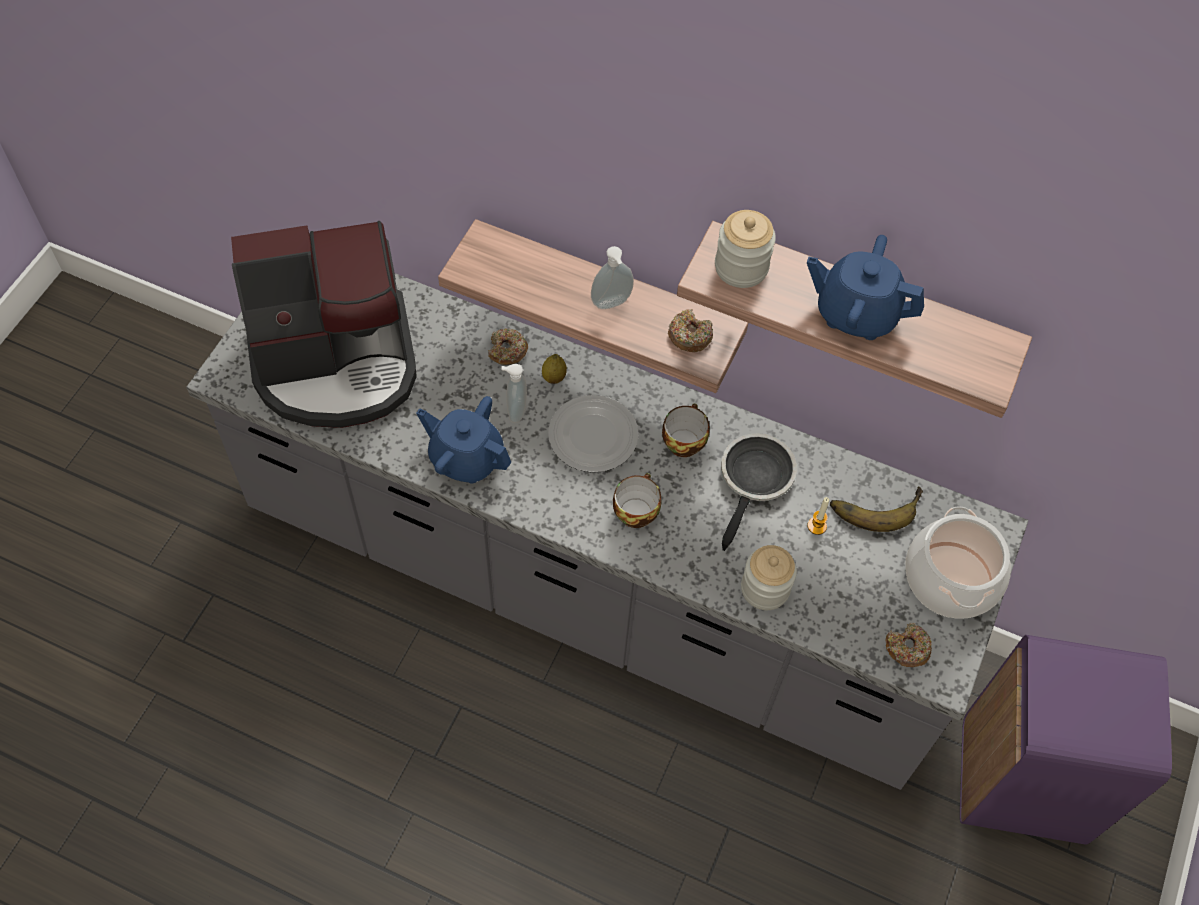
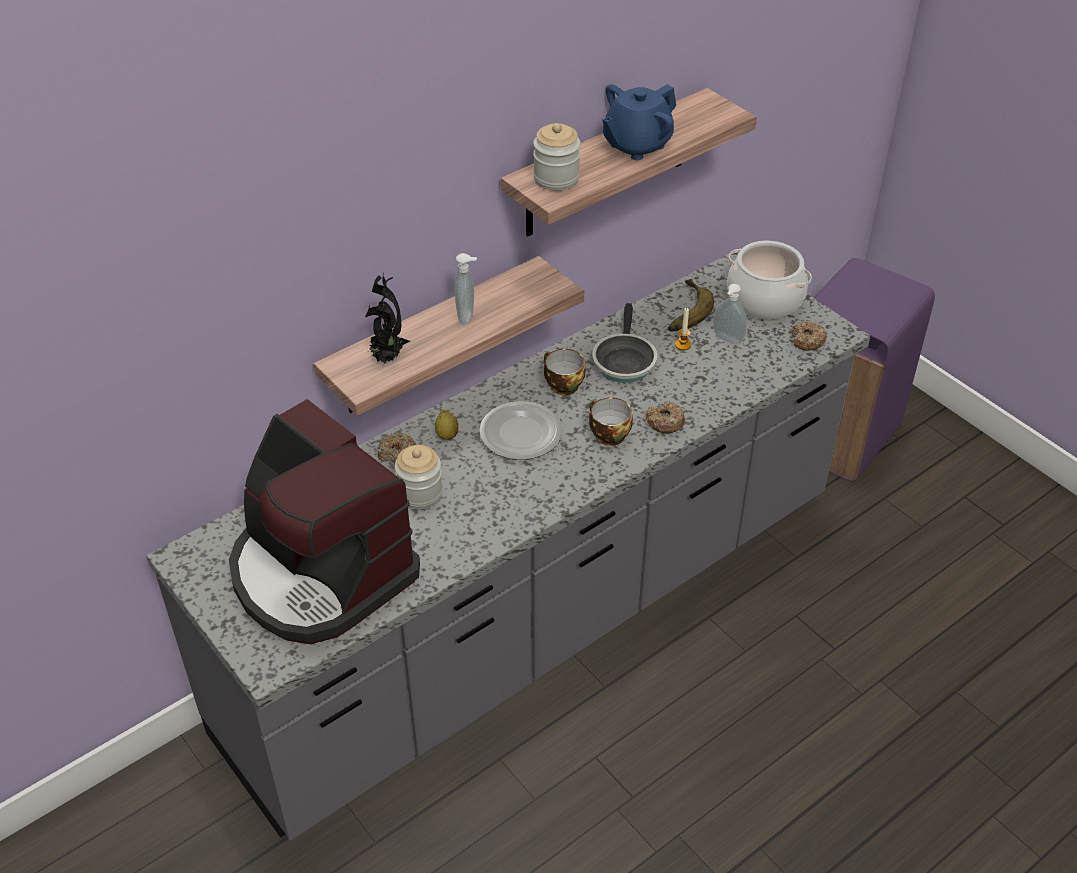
camera: 60 degrees left, 15 degrees down
coffee machine [231,221,417,428] -> coffee machine turned 120 degrees clockwise [229,399,420,644]
blue teapot [416,396,512,484] -> none
soap dispenser [501,364,527,423] -> soap dispenser moved to [713,284,747,344]
donut [668,309,713,352] -> donut moved to [646,401,685,434]
frying pan [721,433,797,551] -> frying pan turned 135 degrees counterclockwise [592,303,658,383]
jar [741,545,797,610] -> jar moved to [395,445,443,509]
none -> potted plant [365,273,410,364]

